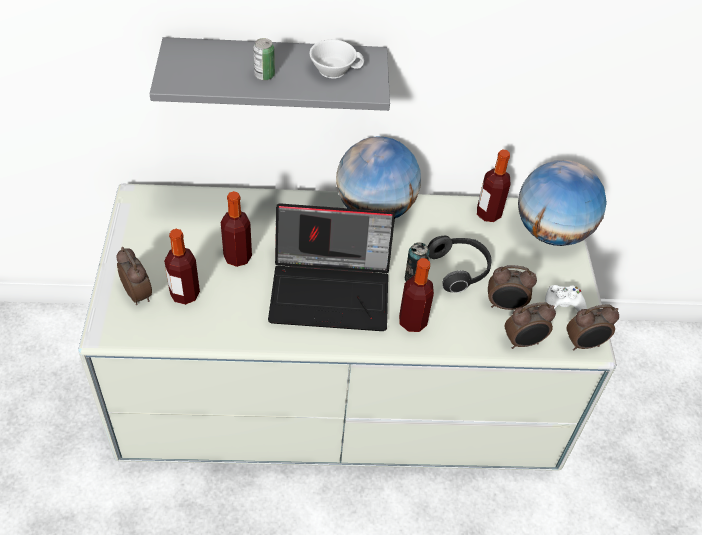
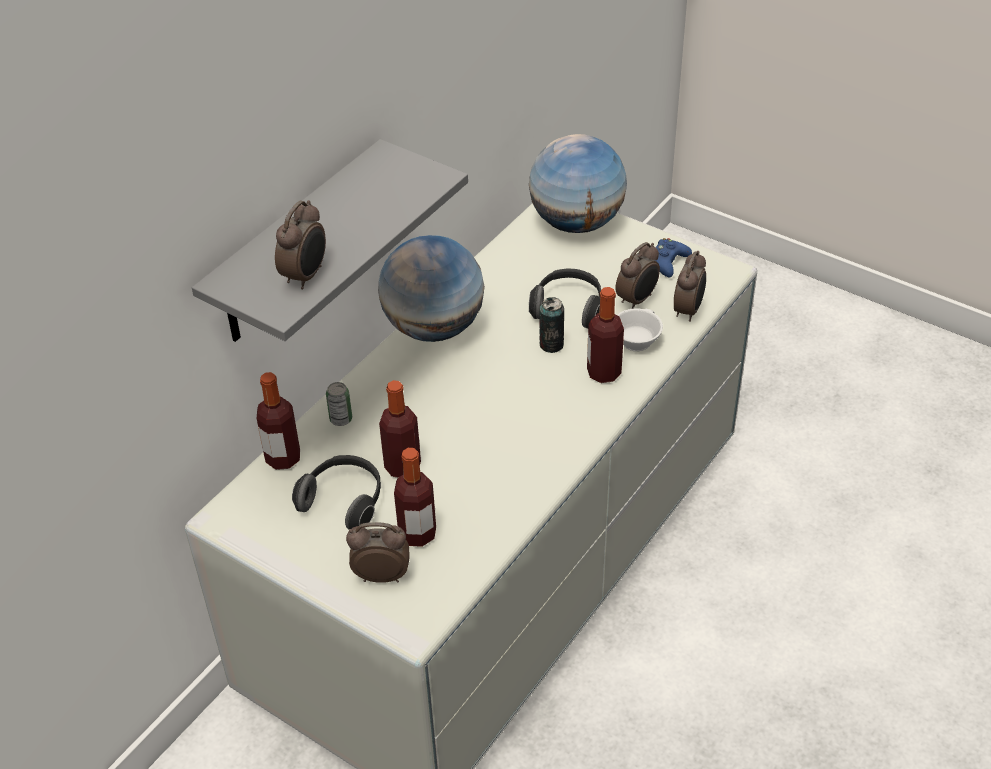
camera: 50 degrees left, 5 degrees down
can [253,38,275,80] -> can moved to [326,382,352,426]
laptop [268,203,395,331] -> none
white cup [310,39,364,79] -> white cup moved to [617,308,663,351]
bottle [477,149,510,222] -> bottle moved to [257,372,300,470]
white game controller [545,285,587,311] -> blue game controller [655,238,692,278]
alarm clock [566,305,619,351] -> alarm clock moved to [275,200,326,289]
none -> headphones [292,455,381,530]

